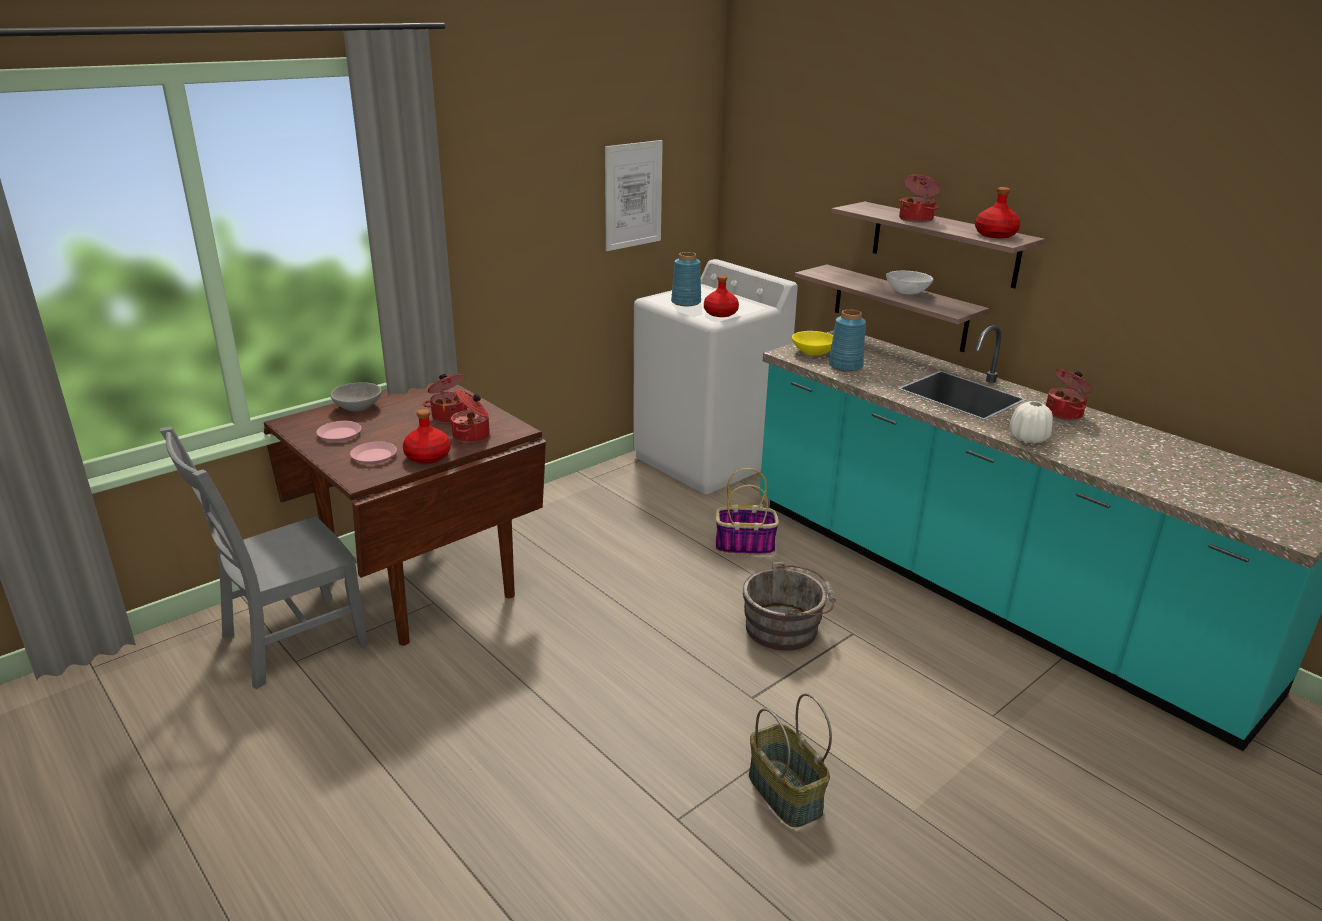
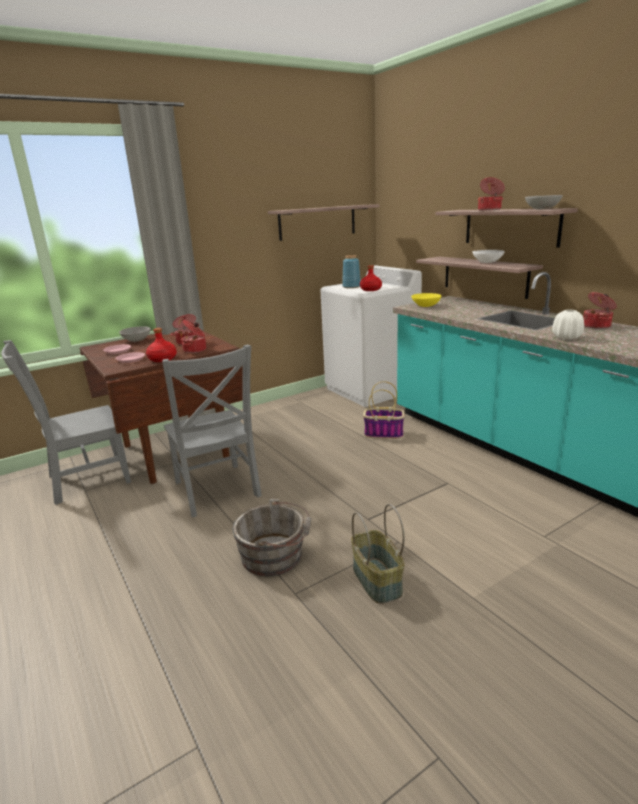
camera: 10 degrees right, 5 degrees down
picture [605,140,663,251] -> shelf [268,204,379,241]
grey bucket [743,562,836,651] -> grey bucket moved to [233,499,311,576]
blue vase [829,309,866,372] -> none
red bottle [975,187,1021,238] -> grey bowl [525,195,563,209]
none -> grey chair [162,345,262,517]

